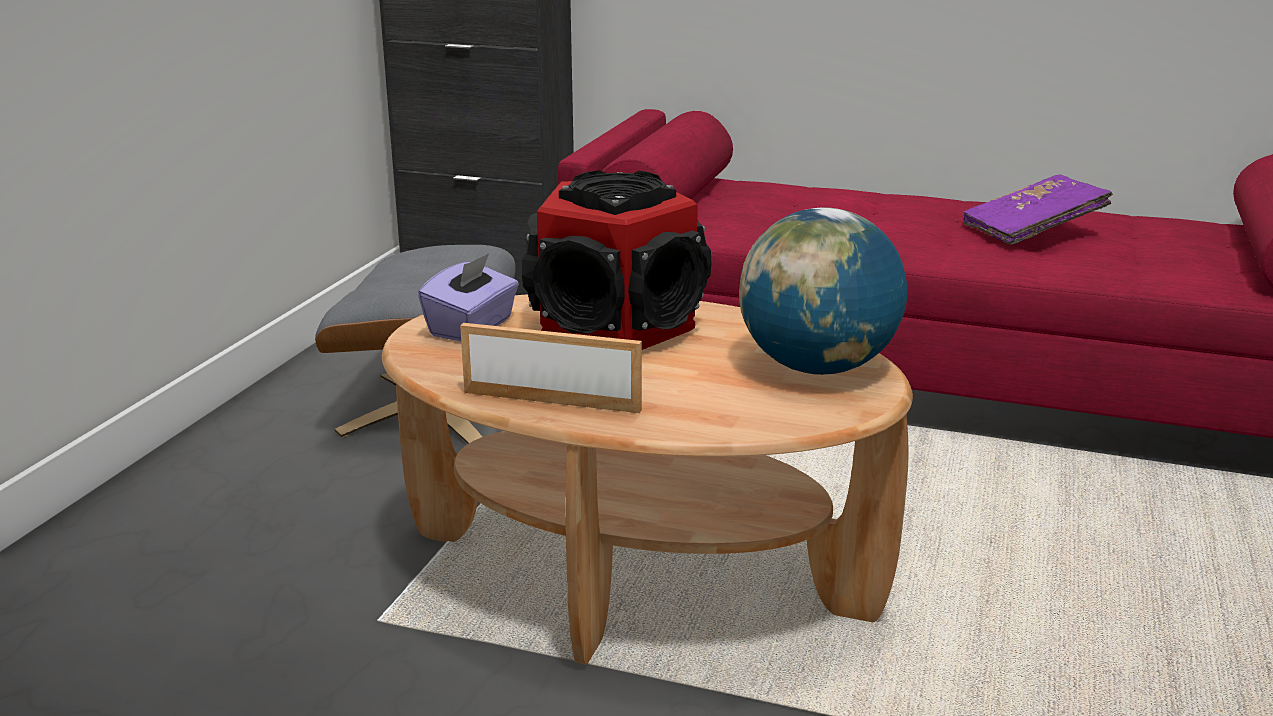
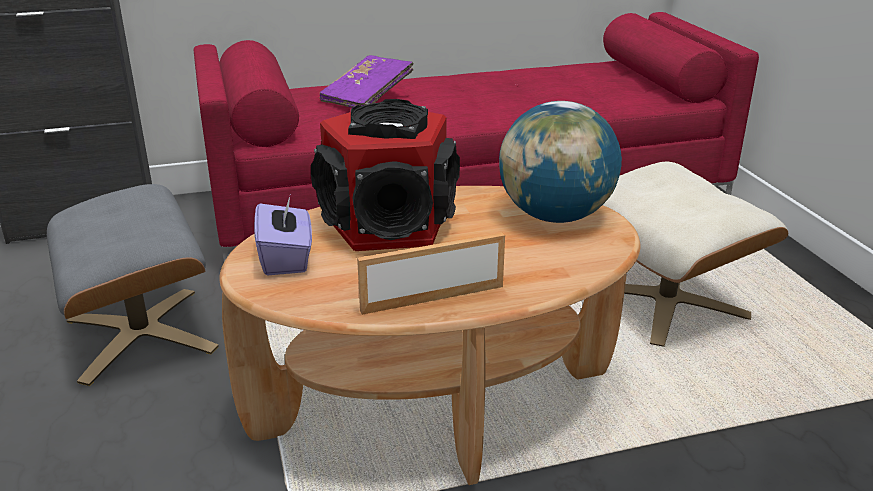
camera: 35 degrees left, 5 degrees up
purple book [963,174,1113,245] -> purple book moved to [320,55,414,108]
none -> beige ottoman [603,162,788,347]

